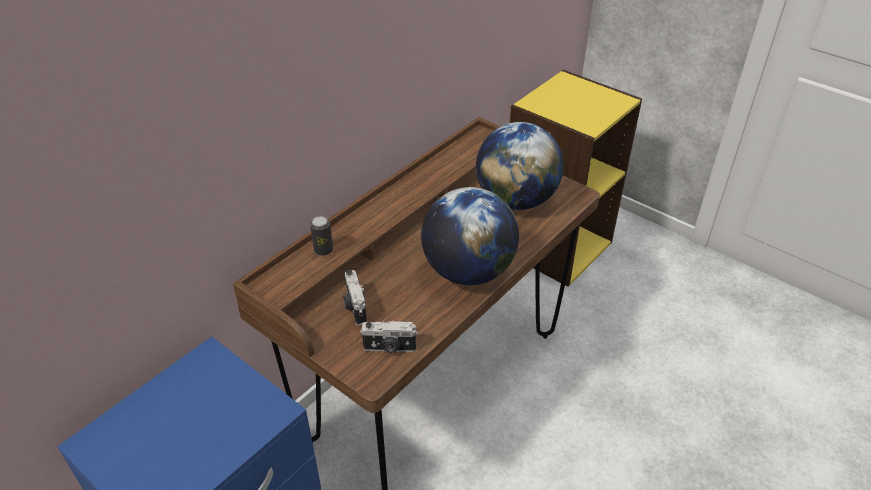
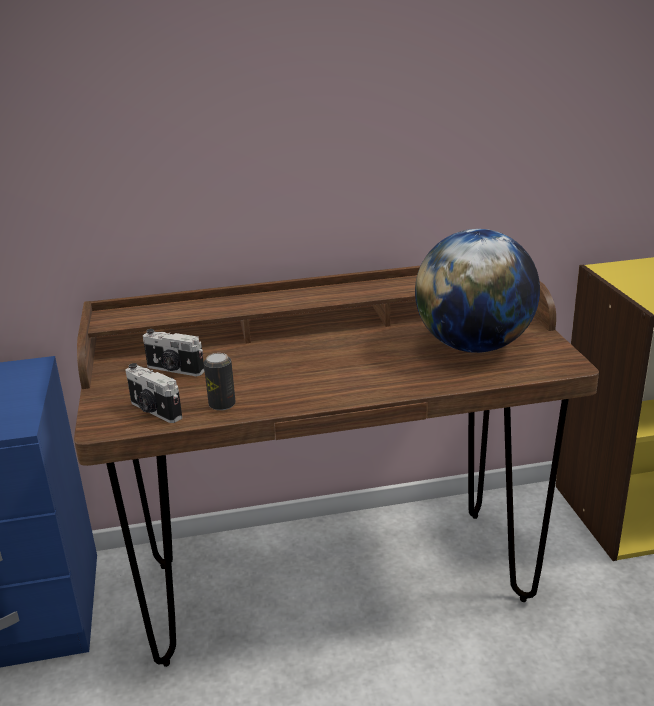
camera: 40 degrees right, 15 degrees down
can [310,216,333,256] -> can moved to [204,353,236,411]
camera [343,270,367,326] -> camera turned 90 degrees counterclockwise [143,329,205,376]
globe [421,187,519,285] -> none

